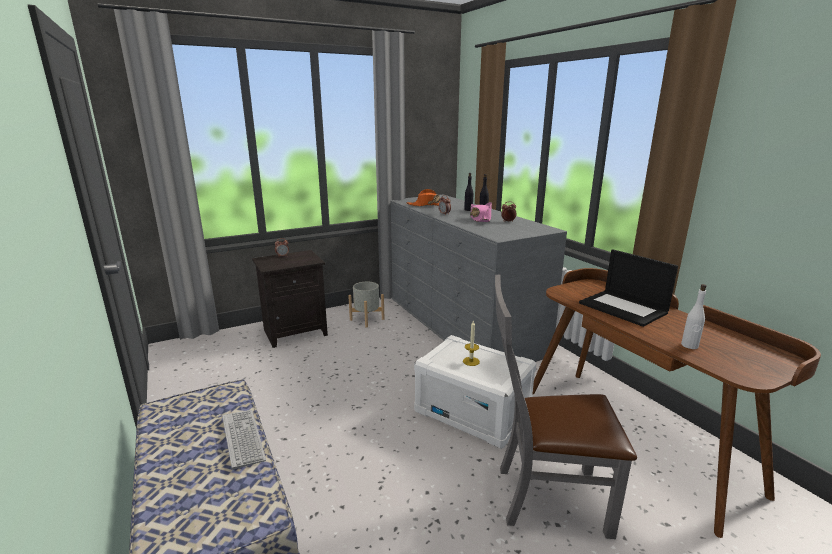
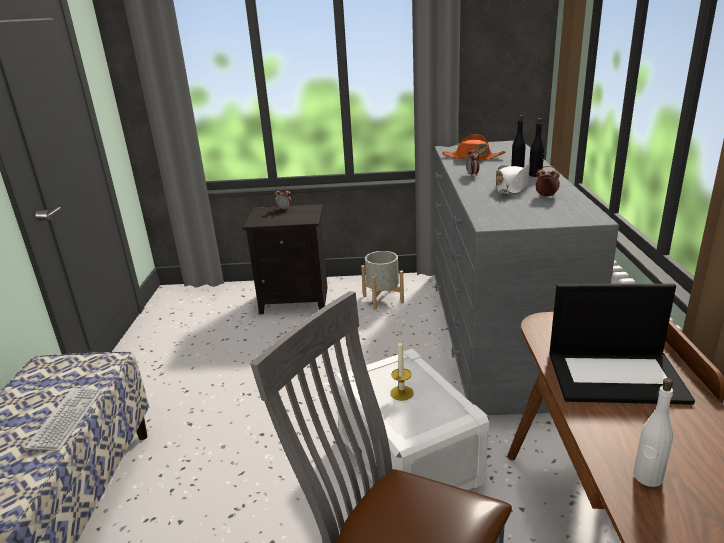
camera: 30 degrees right, 5 degrees up
pink hat [470,202,492,222] -> white hat [496,164,530,194]
laptop [579,249,678,327] -> laptop turned 75 degrees counterclockwise [549,284,695,405]

